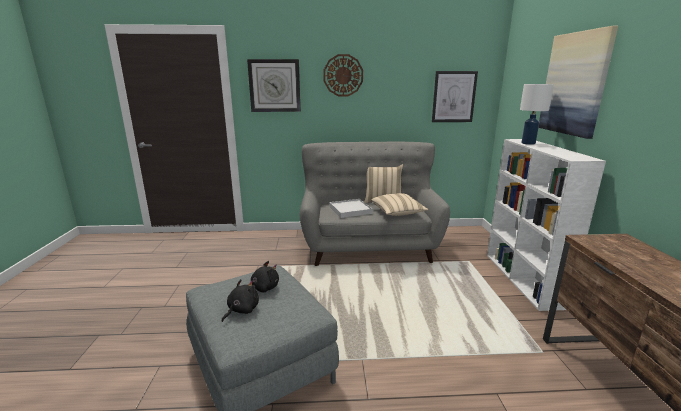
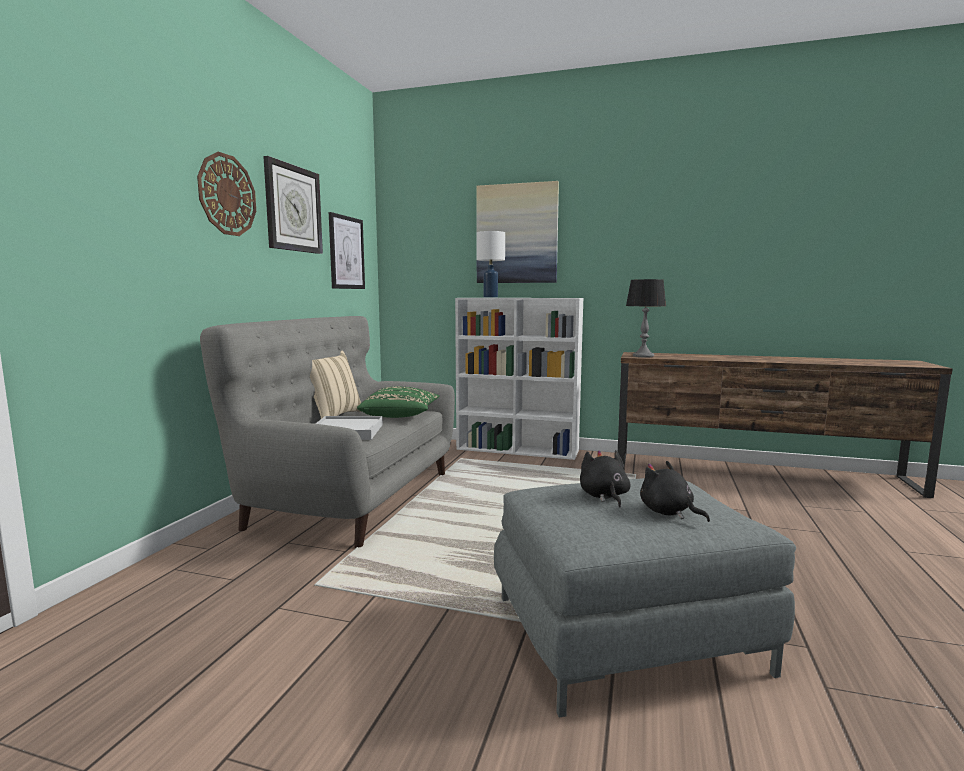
camera: 70 degrees left, 10 degrees down
wall clock [247,59,301,112] -> wall clock moved to [263,156,323,254]
beige pillow [371,193,428,216] -> green pillow [357,387,440,418]
none -> table lamp [626,279,666,357]

